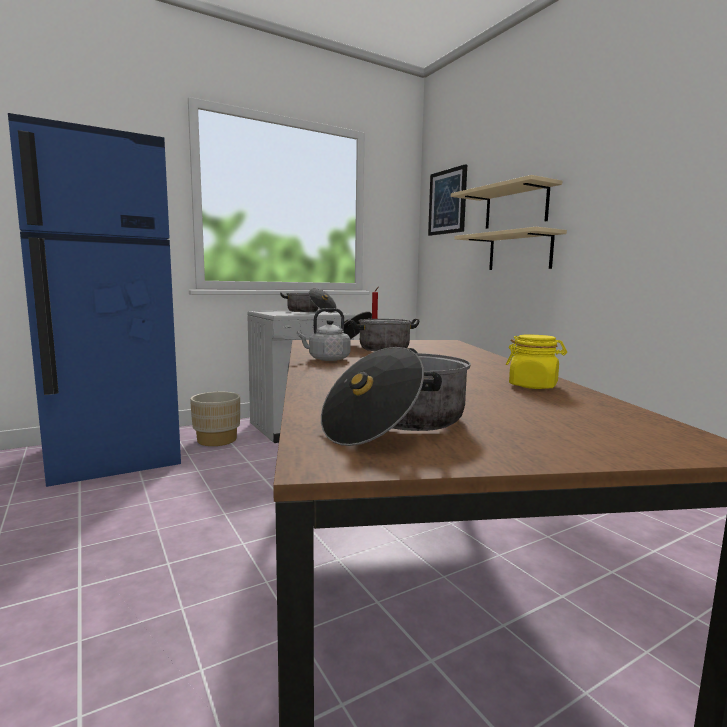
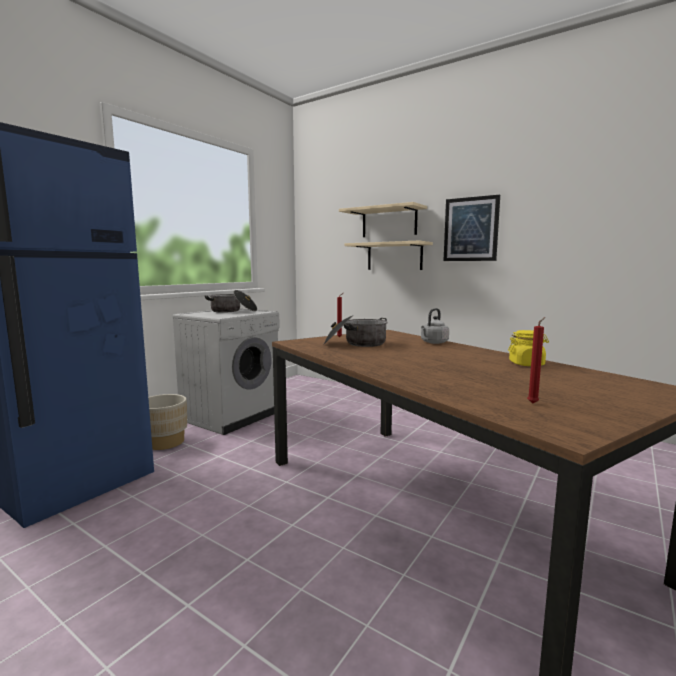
camera: 25 degrees left, 0 degrees up
grey kettle [297,308,351,361] -> grey kettle moved to [421,308,449,344]
cooking pot [321,347,471,446] -> red candle [527,317,546,403]
picture [428,164,467,236] -> picture moved to [444,195,500,261]

